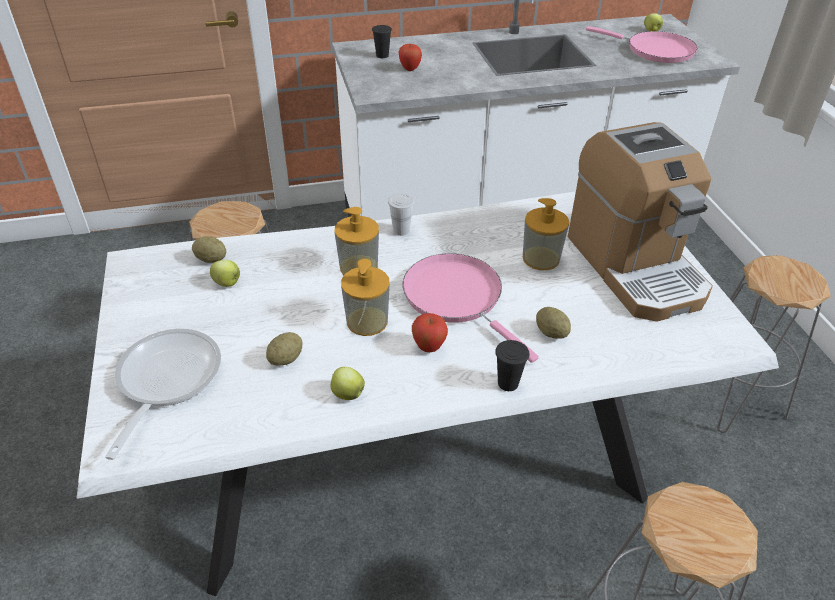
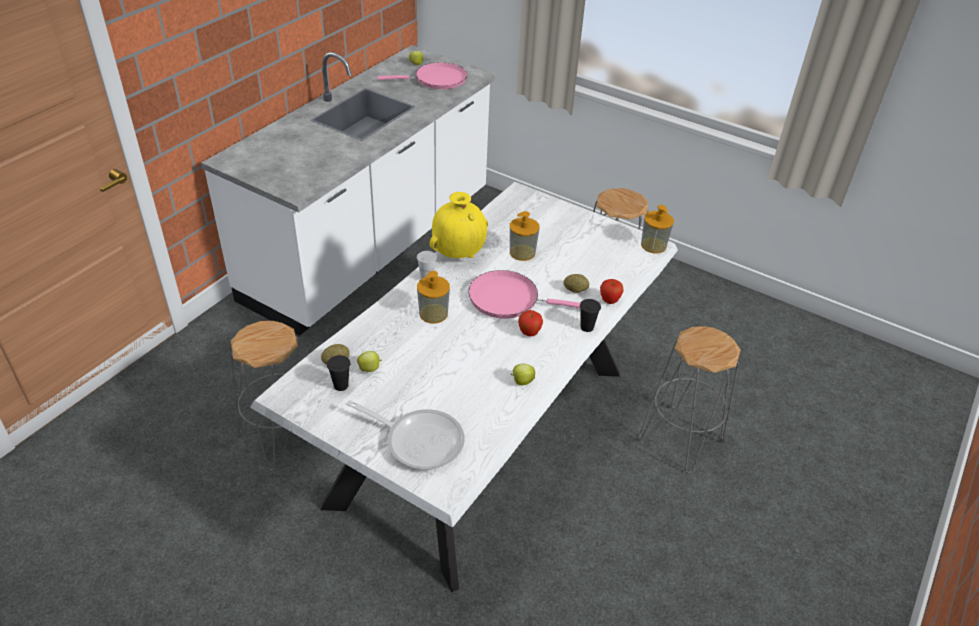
camera: 45 degrees left, 0 degrees up
frying pan [105,329,221,460] -> frying pan turned 150 degrees clockwise [346,400,465,470]
potato [266,332,302,365] -> none
soap dispenser [341,259,390,336] -> soap dispenser moved to [641,205,674,253]
black cup [372,25,392,58] -> black cup moved to [327,355,350,391]
apple [398,44,422,71] -> apple moved to [600,279,624,304]
coffee machine [568,122,713,322] -> none
none -> yellow vase [429,192,488,258]

